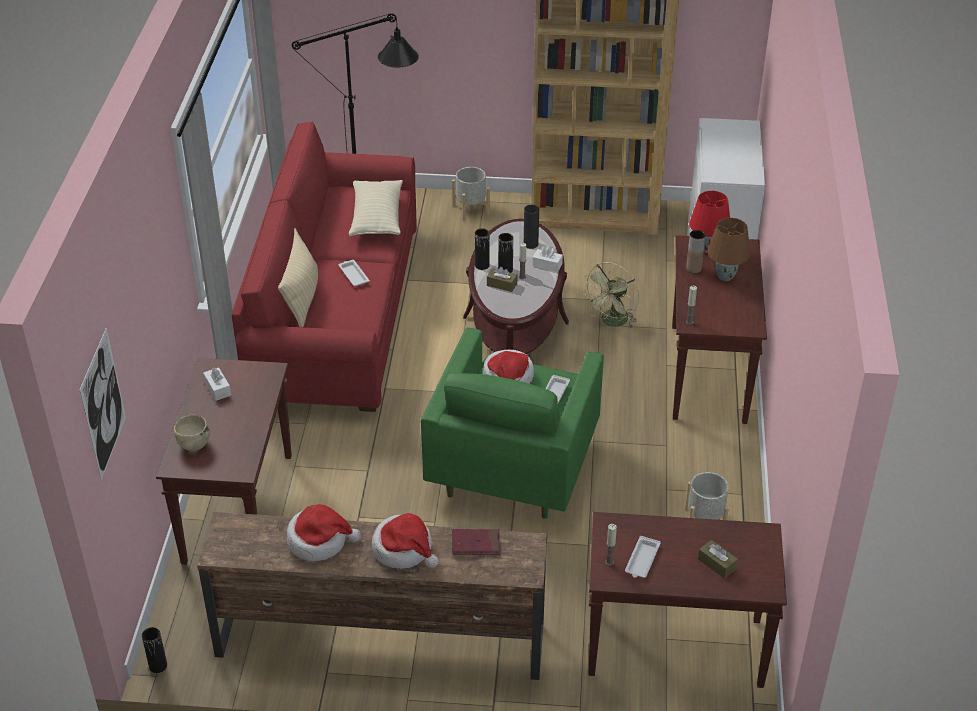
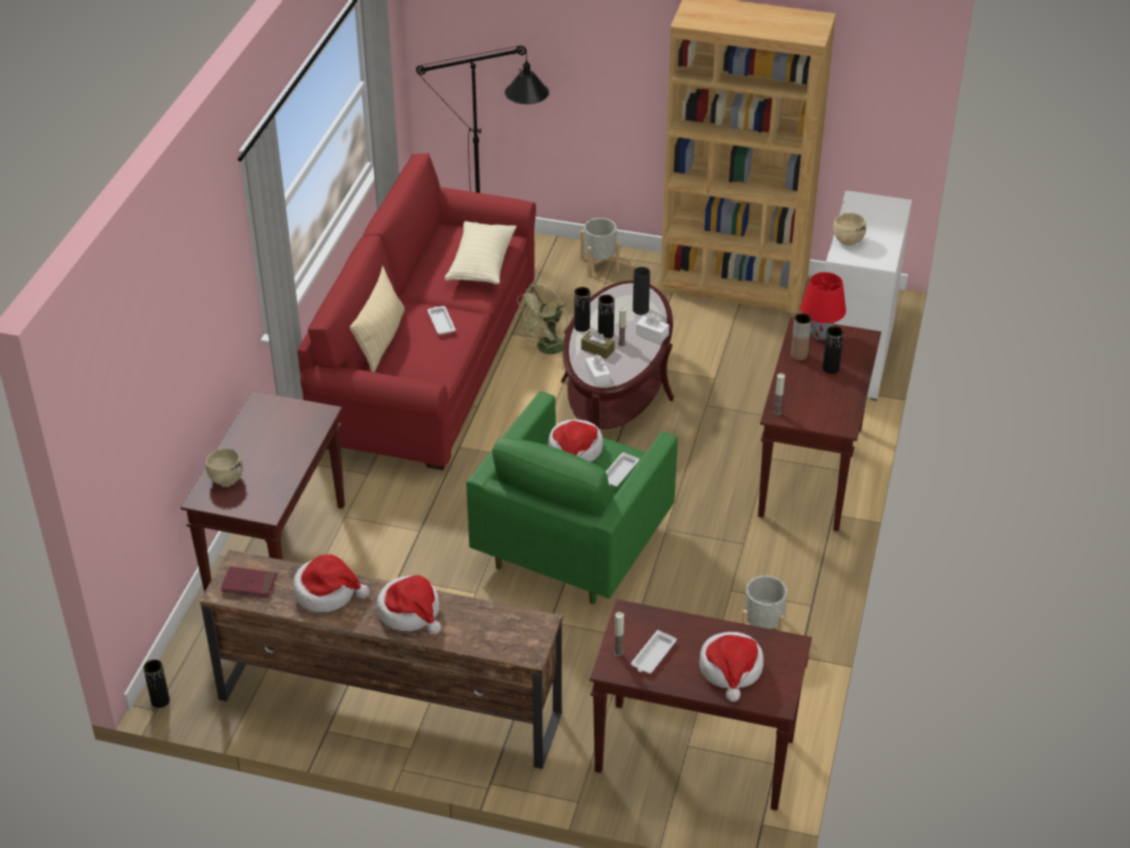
camera: 10 degrees right, 0 degrees up
picture [80,328,126,480] -> none
white tissue box [203,367,231,401] -> white tissue box moved to [585,354,610,387]
red book [452,529,500,555] -> red book moved to [221,566,277,598]
green fan [582,262,639,328] -> green fan moved to [515,284,568,354]
brown tissue box [698,540,738,579] -> hat [699,632,764,702]
brown table lamp [707,218,750,281] -> black vase [823,326,844,374]
none -> beige bowl [833,213,866,246]

